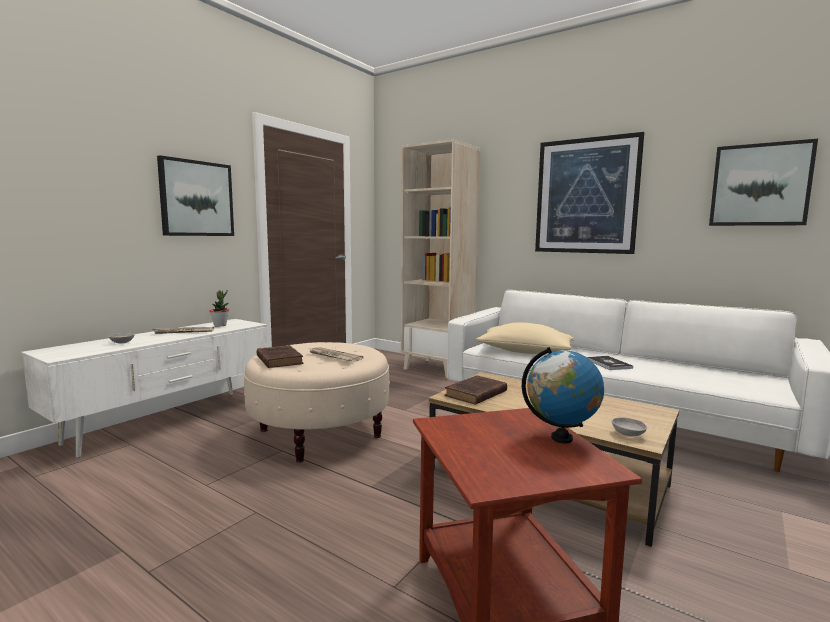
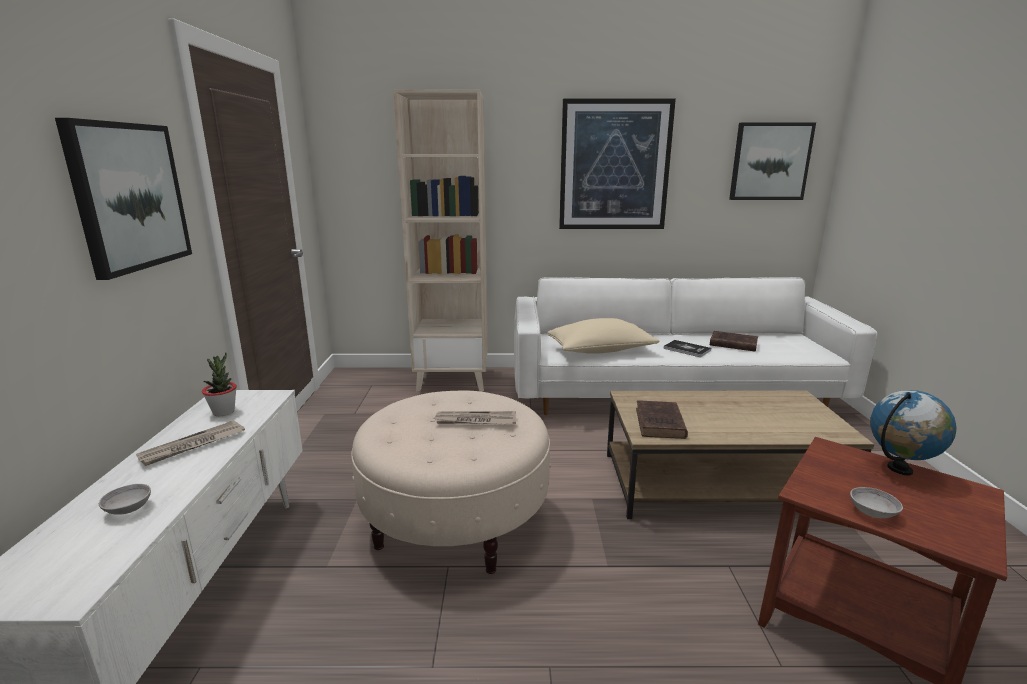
camera: 35 degrees left, 10 degrees up
brown book [257,345,304,368] -> brown book moved to [710,331,758,352]
grey bowl [612,417,647,437] -> grey bowl moved to [850,487,903,518]

